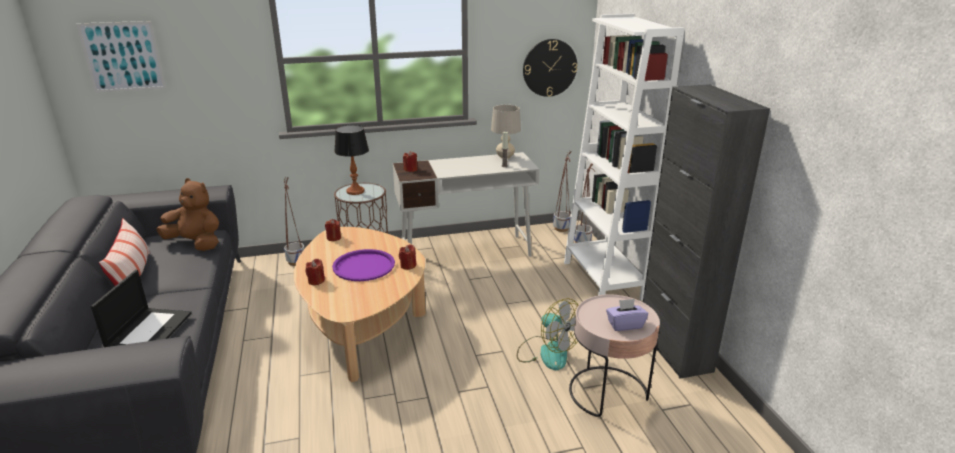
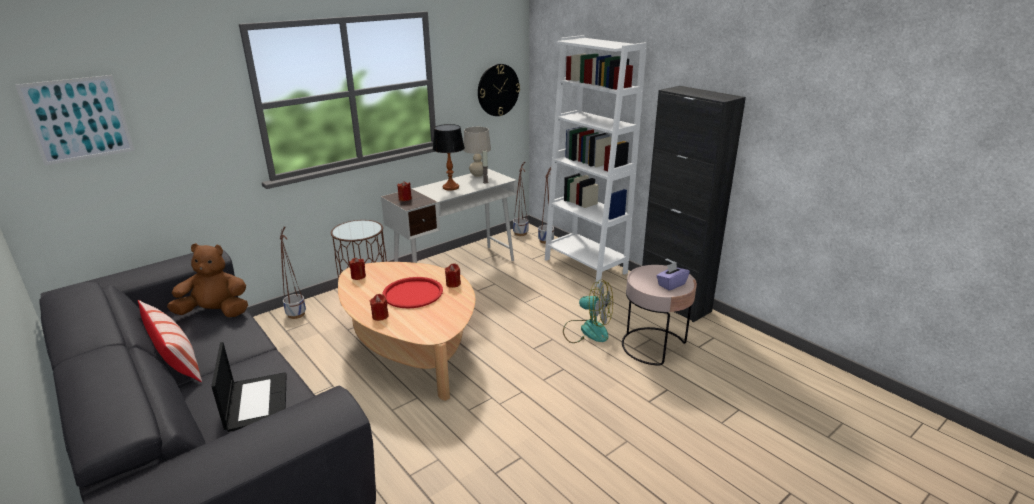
camera: 25 degrees left, 0 degrees up
purple tray [332,249,395,281] -> red tray [382,277,443,308]
table lamp [334,125,369,195] -> table lamp moved to [433,124,465,190]

